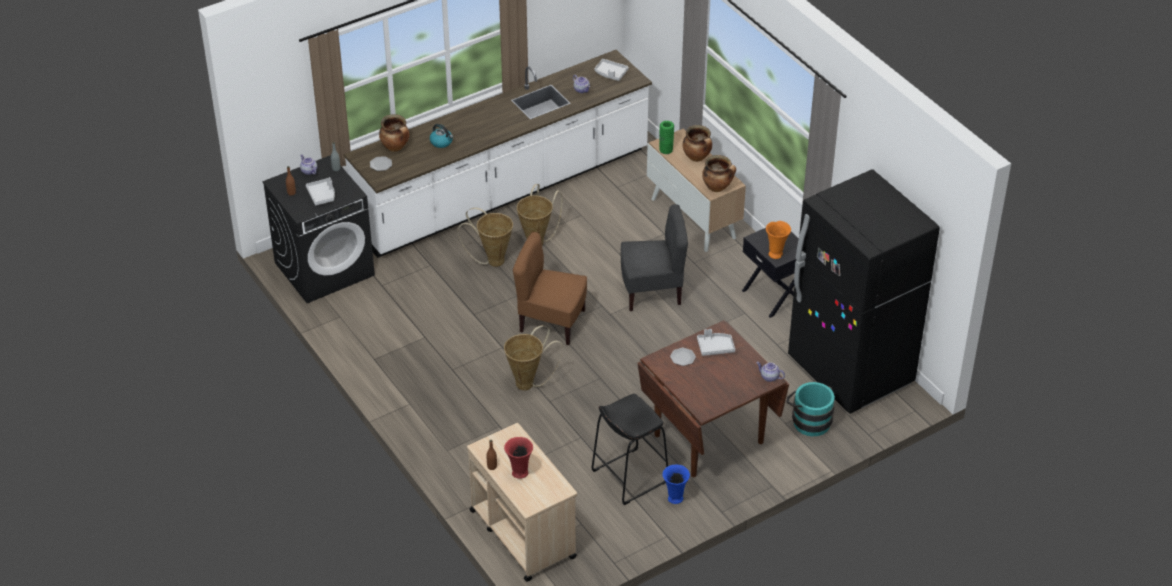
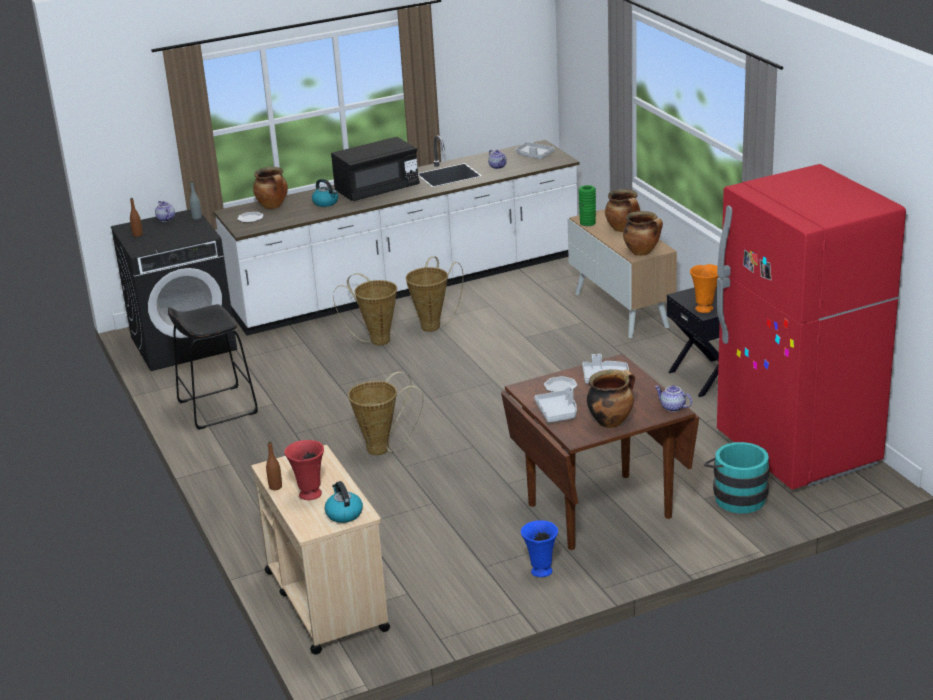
camera: 10 degrees right, 15 degrees down
grey tray [306,177,335,206] -> grey tray moved to [534,387,577,423]
brown chair [513,232,587,345] -> none
black stool [592,394,668,505] -> black stool moved to [168,304,258,430]
grey chair [621,204,688,311] -> none
black fridge [788,169,940,414] -> red fridge [717,164,906,490]
none -> kettle [325,481,363,523]
none -> black microwave [331,137,420,201]
none -> cooking pot [587,369,635,428]

